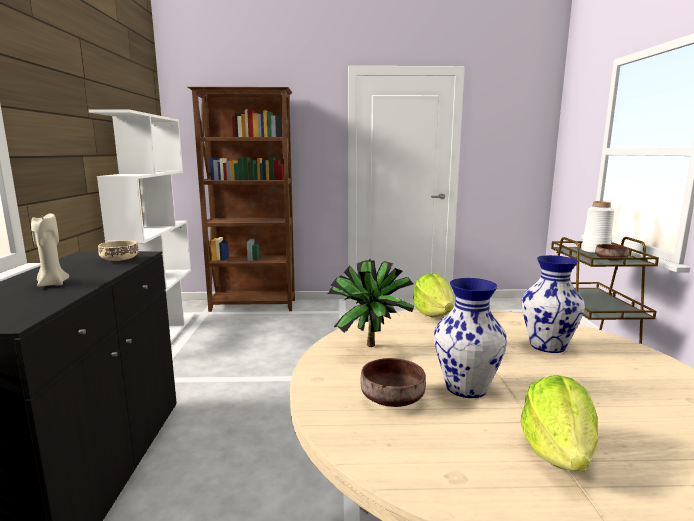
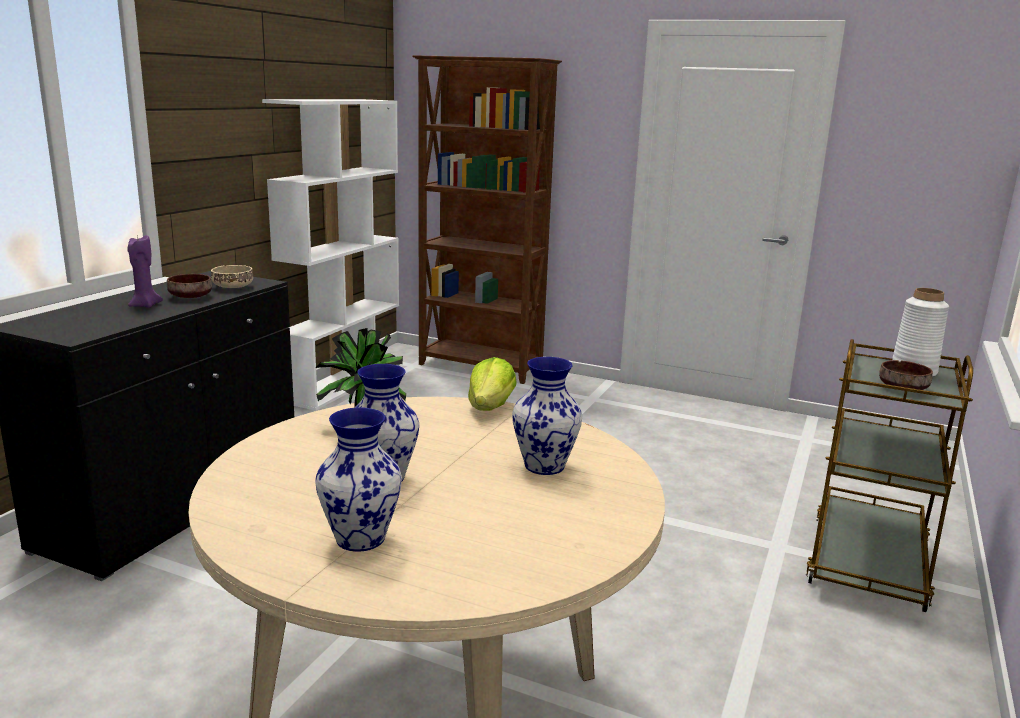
camera: 25 degrees right, 5 degrees up
beige candle [31,214,69,287] -> purple candle [127,235,163,308]
brown bowl [360,358,426,407] -> brown bowl moved to [167,274,212,298]
lettuce [521,375,598,472] -> vase [315,407,402,552]

